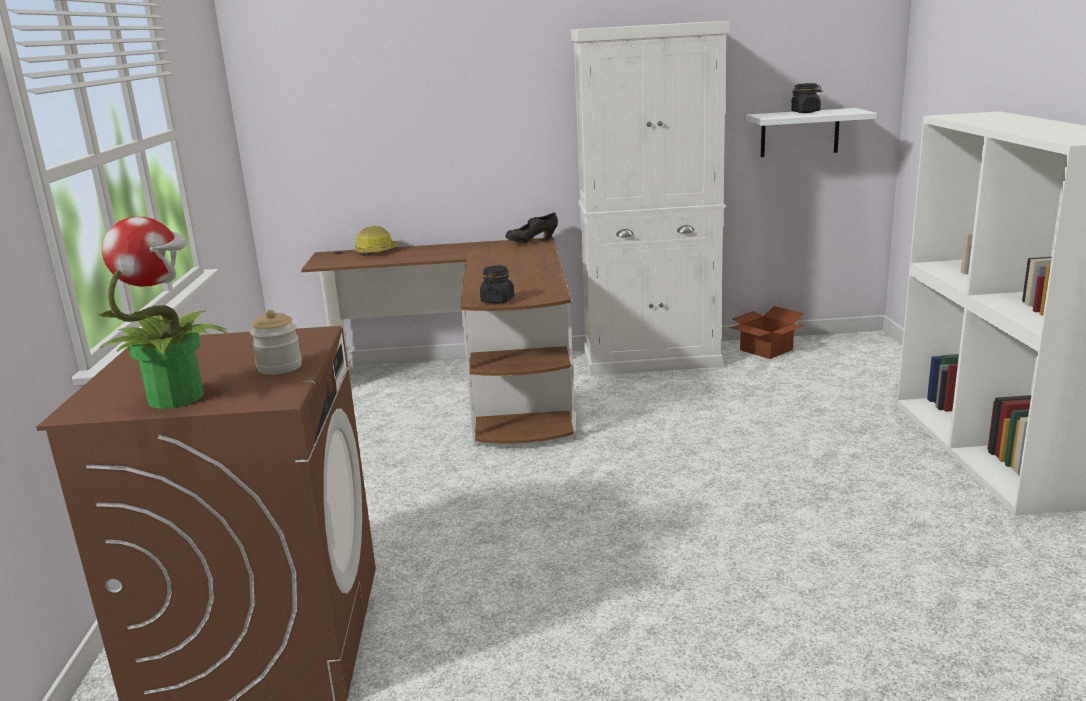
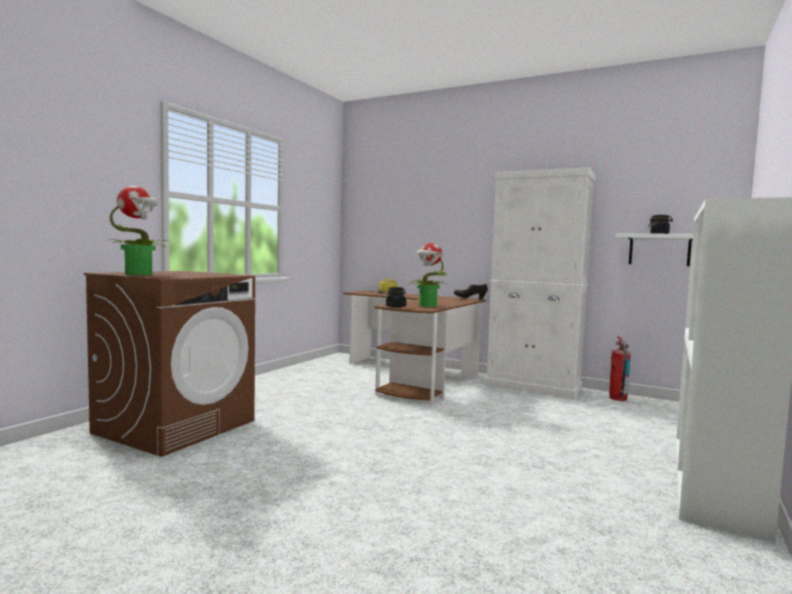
camera: 30 degrees right, 15 degrees down
jar [250,310,302,375] -> none
cardboard box [730,306,805,359] -> fire extinguisher [609,336,631,401]
none -> potted plant [409,243,447,307]

